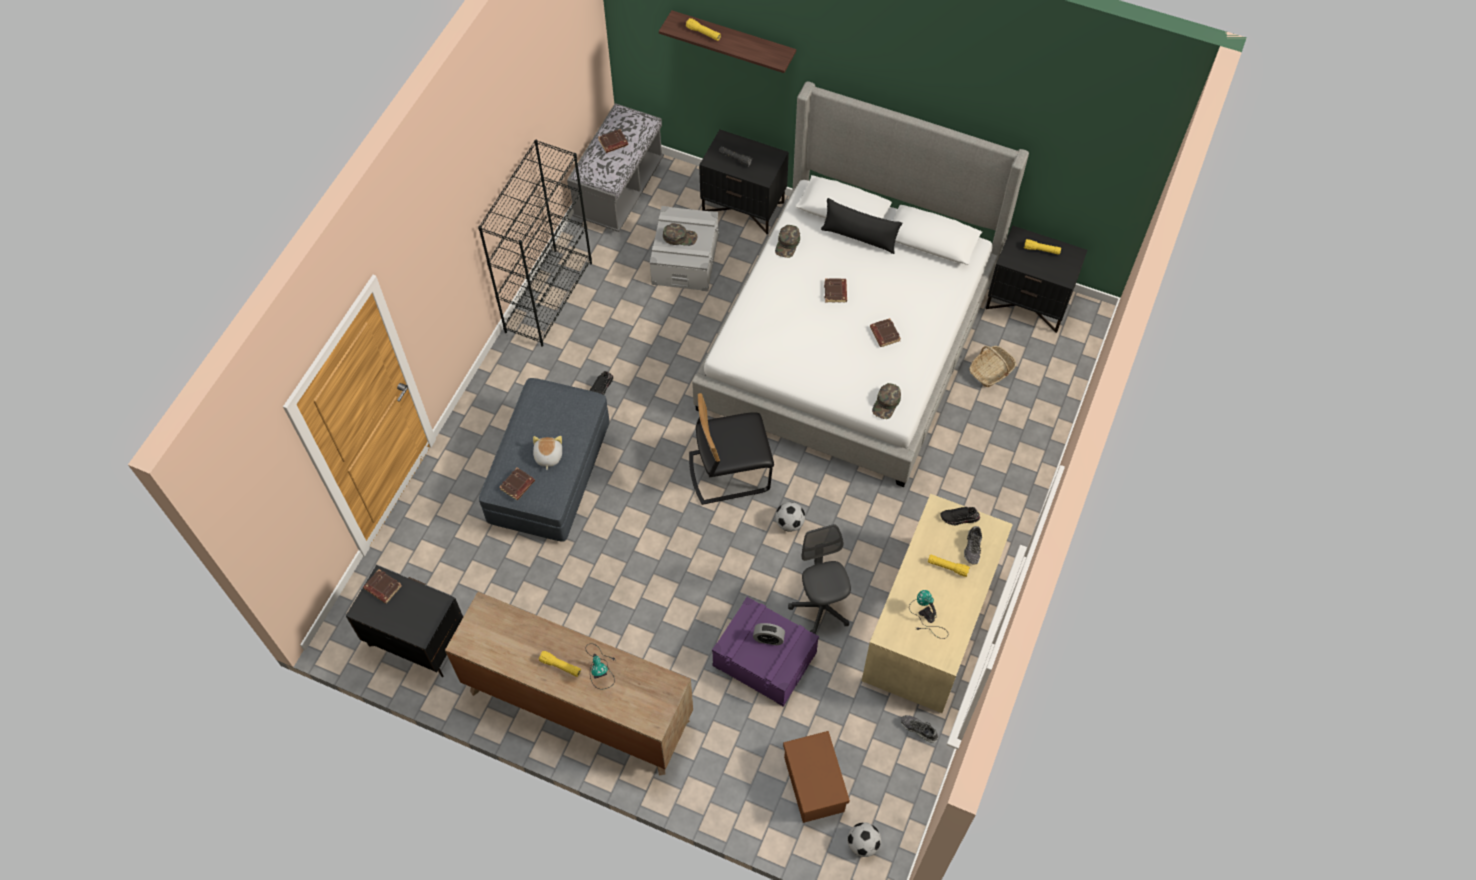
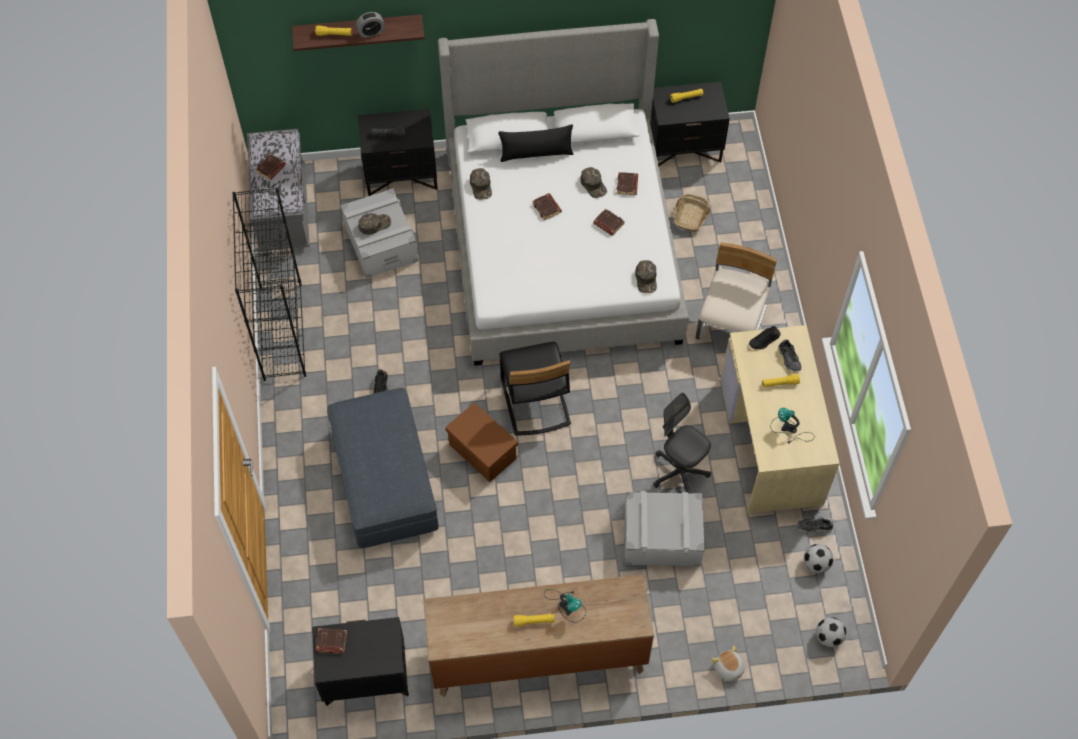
camera: 30 degrees left, 0 degrees up
brown book [499,468,535,500] -> brown book moved to [617,172,638,195]
plush toy [533,436,562,470] -> plush toy moved to [711,645,745,683]
black chair [689,393,774,505] -> black chair turned 60 degrees counterclockwise [499,342,571,436]
purple storage box [712,597,819,707] -> grey storage box [624,491,705,567]
alarm clock [753,623,785,645] -> alarm clock moved to [356,12,385,38]
football [775,502,805,532] -> football moved to [804,544,833,573]
brown storage box [783,731,850,823] -> brown storage box moved to [445,403,518,482]
none -> green cap [580,167,607,198]
none -> beige chair [696,242,777,340]

